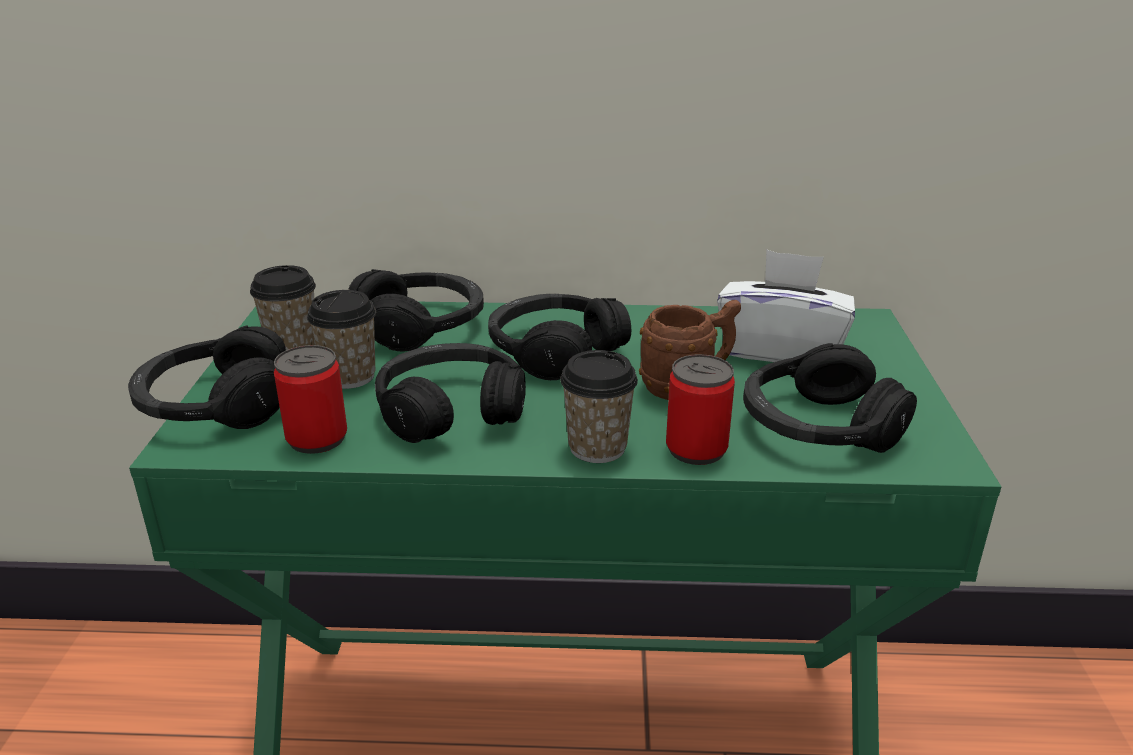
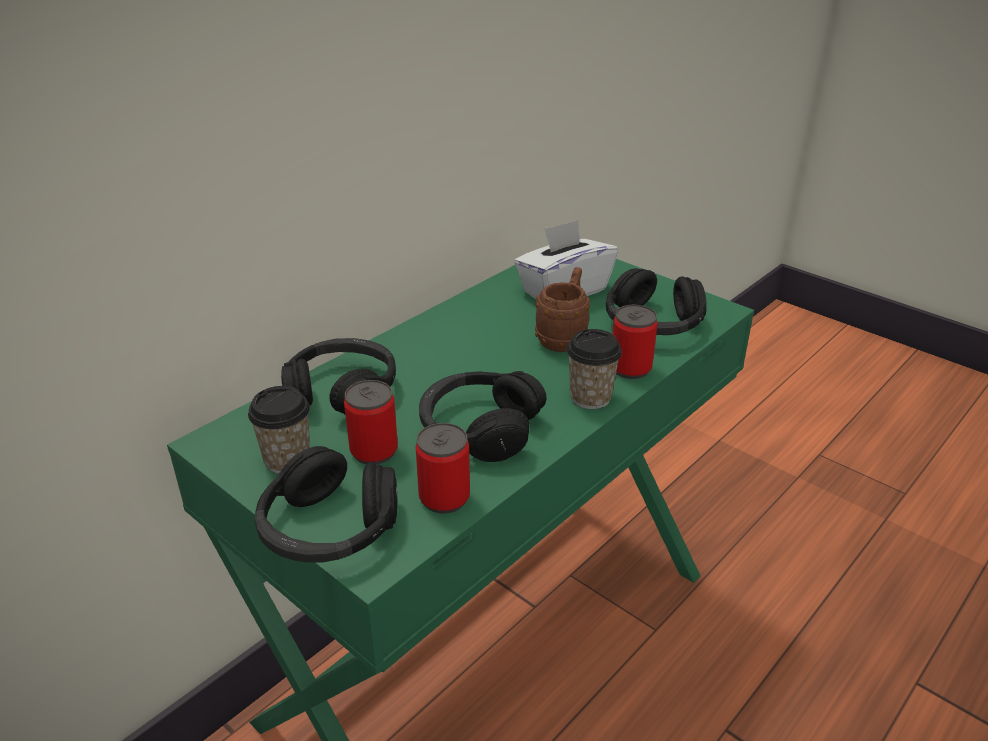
camera: 50 degrees left, 5 degrees up
cup [307,290,376,389] -> can [344,380,398,465]
black headphones [488,294,631,380] -> none

